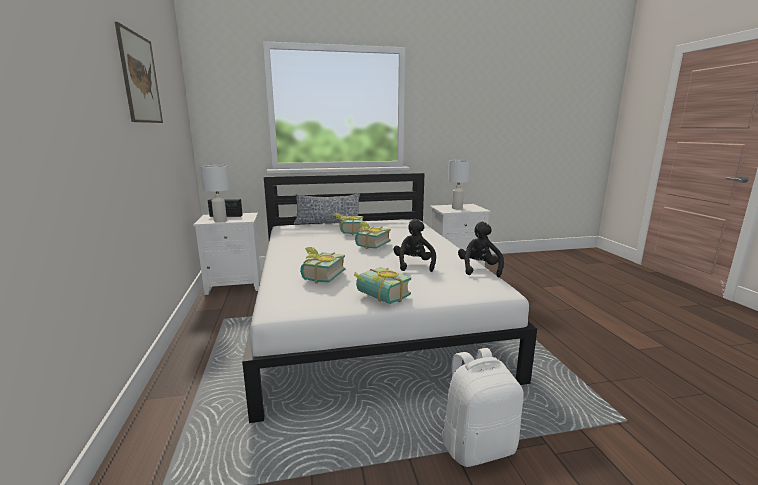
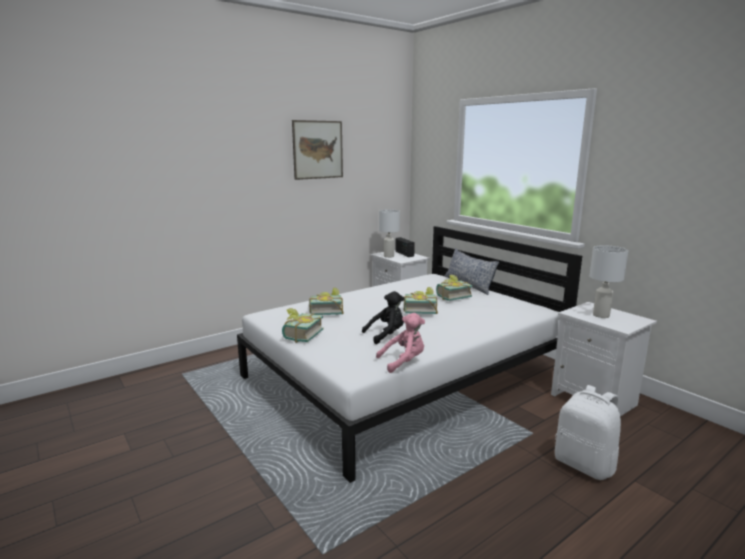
camera: 65 degrees right, 0 degrees up
white backpack [442,348,524,467] -> white backpack moved to [555,385,621,480]
black plush toy [458,222,504,277] -> pink plush toy [376,313,425,373]

